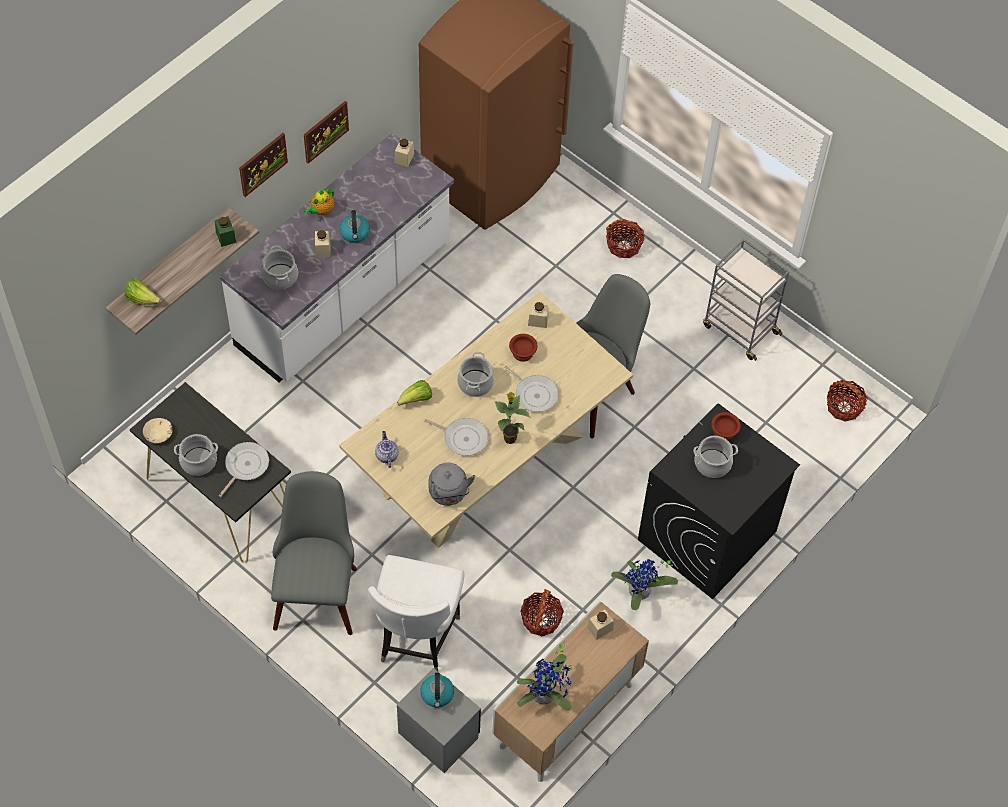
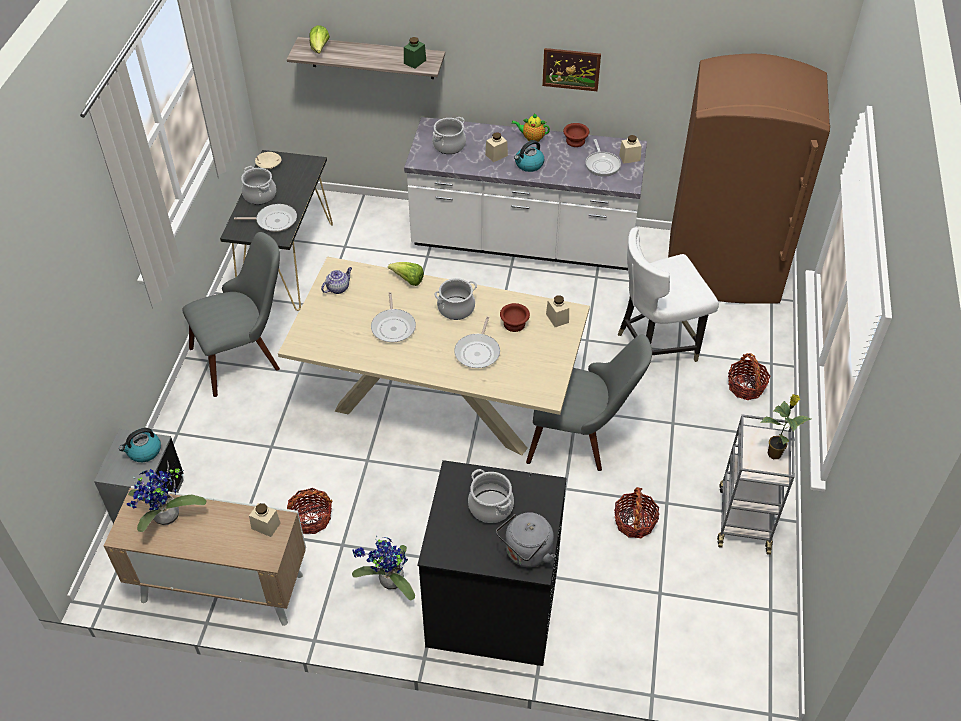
camera: 60 degrees right, 10 degrees down
picture [239,133,288,197] -> none
white chair [368,555,465,671] -> white chair moved to [618,227,719,362]
grey kettle [428,462,475,506] -> grey kettle moved to [496,512,555,568]
potted plant [495,392,530,444] -> potted plant moved to [760,394,811,459]
brown bowl [711,412,741,441] -> brown bowl moved to [563,123,589,147]
basket [827,380,868,422] -> basket moved to [614,487,659,538]
none -> frying pan [586,139,621,177]

